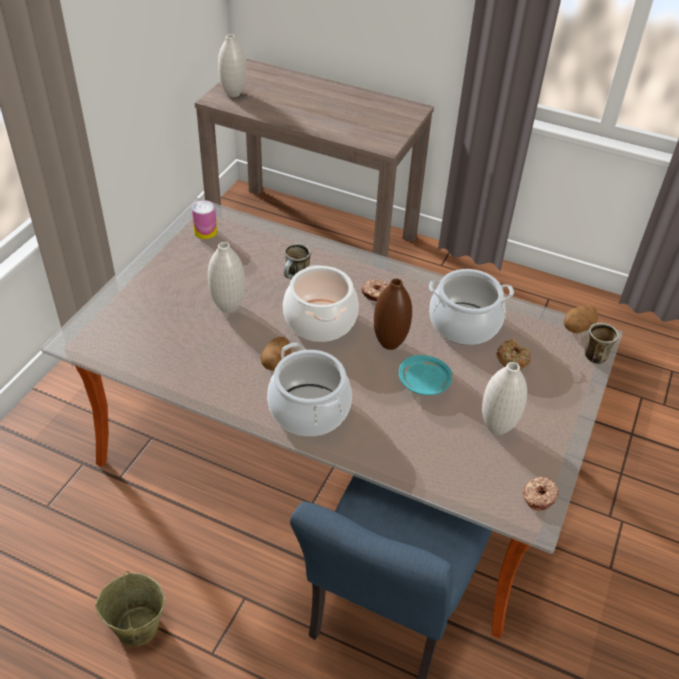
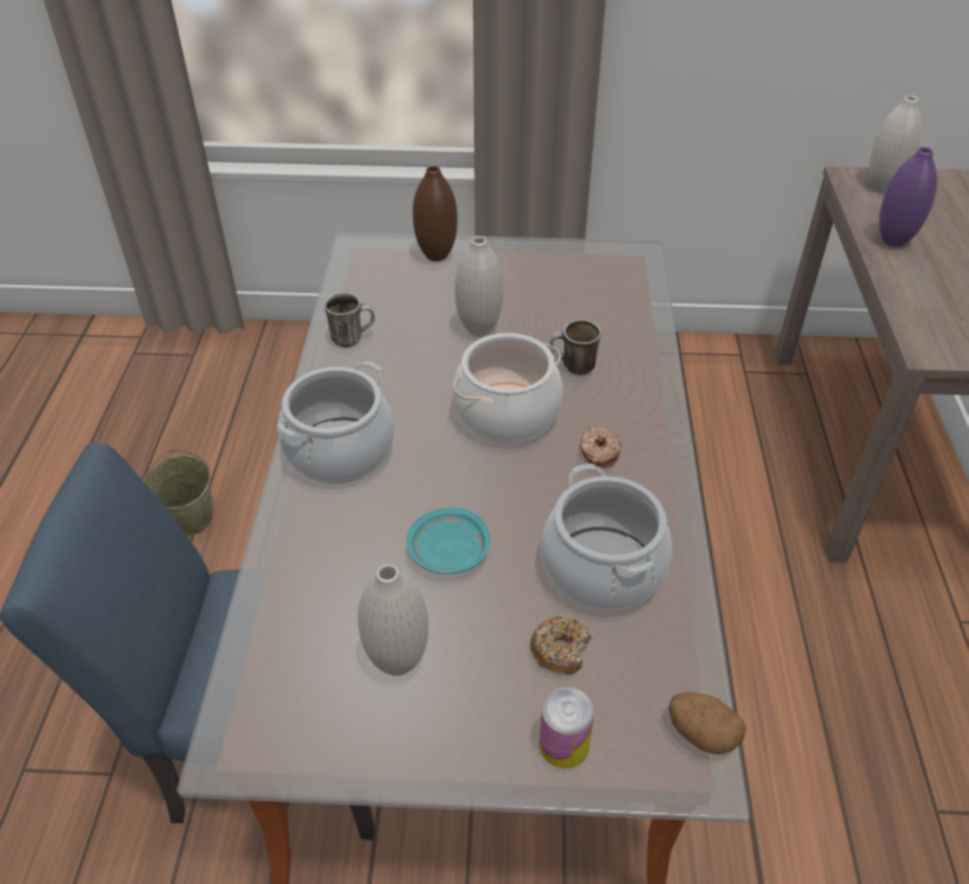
camera: 70 degrees right, 0 degrees up
can [192,200,217,239] -> can moved to [539,687,595,768]
potato [261,336,291,371] -> none
brown vase [374,279,412,350] -> brown vase moved to [413,166,458,262]
donut [523,476,559,511] -> none
mug [585,323,618,364] -> mug moved to [324,293,375,348]
none -> purple vase [879,147,937,247]

